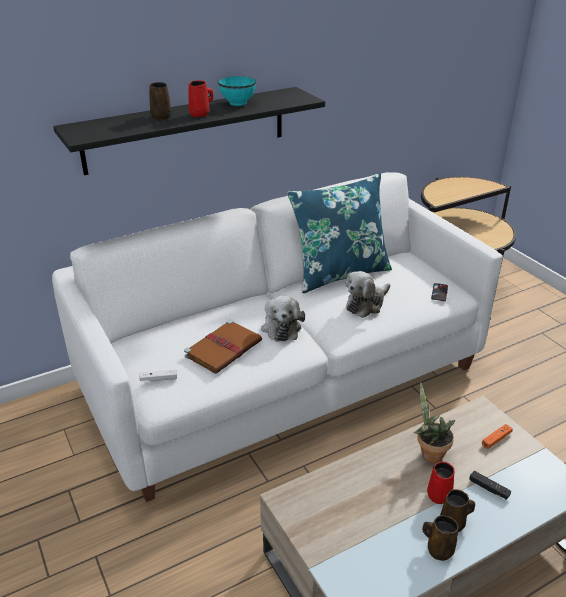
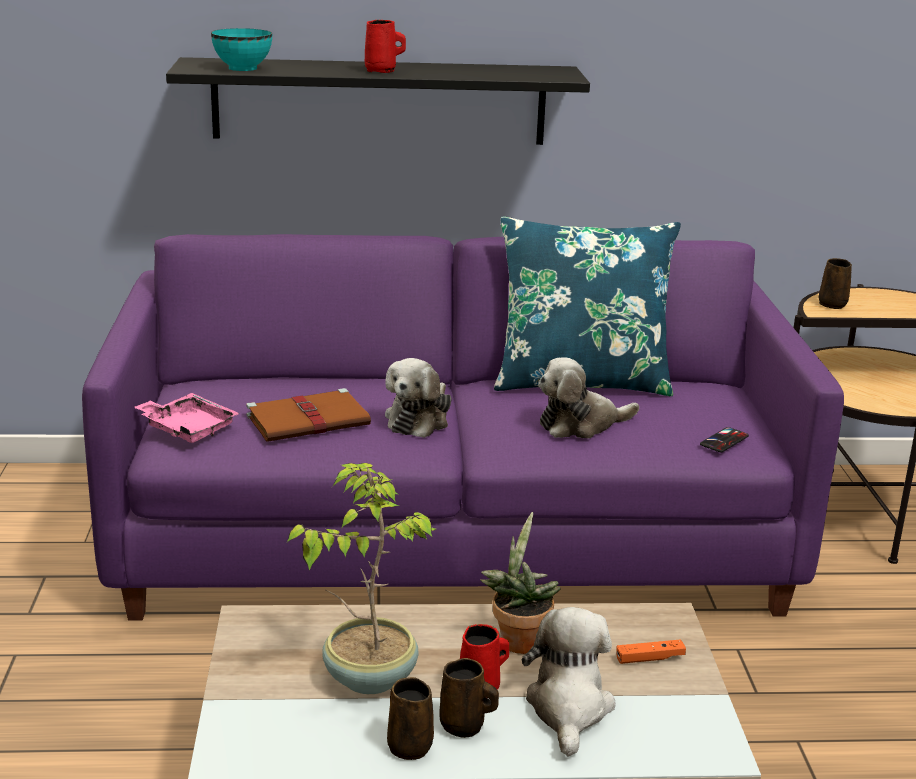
camera: 25 degrees right, 10 degrees down
white sofa [52,172,503,502] -> purple sofa [82,234,844,621]
white game controller [139,369,177,381] -> pink tray [134,393,240,443]
brown mug [149,82,171,120] -> brown mug moved to [819,258,852,309]
turquoise bowl [218,76,256,106] -> turquoise bowl moved to [211,28,272,71]
black game controller [469,471,511,500] -> plush toy [522,607,616,757]
none -> potted plant [287,463,436,694]

